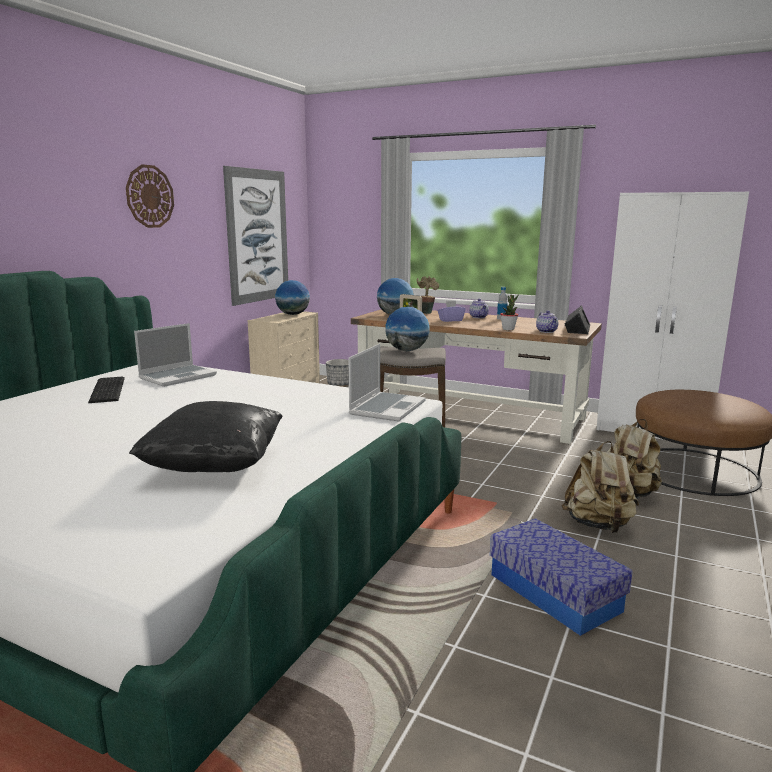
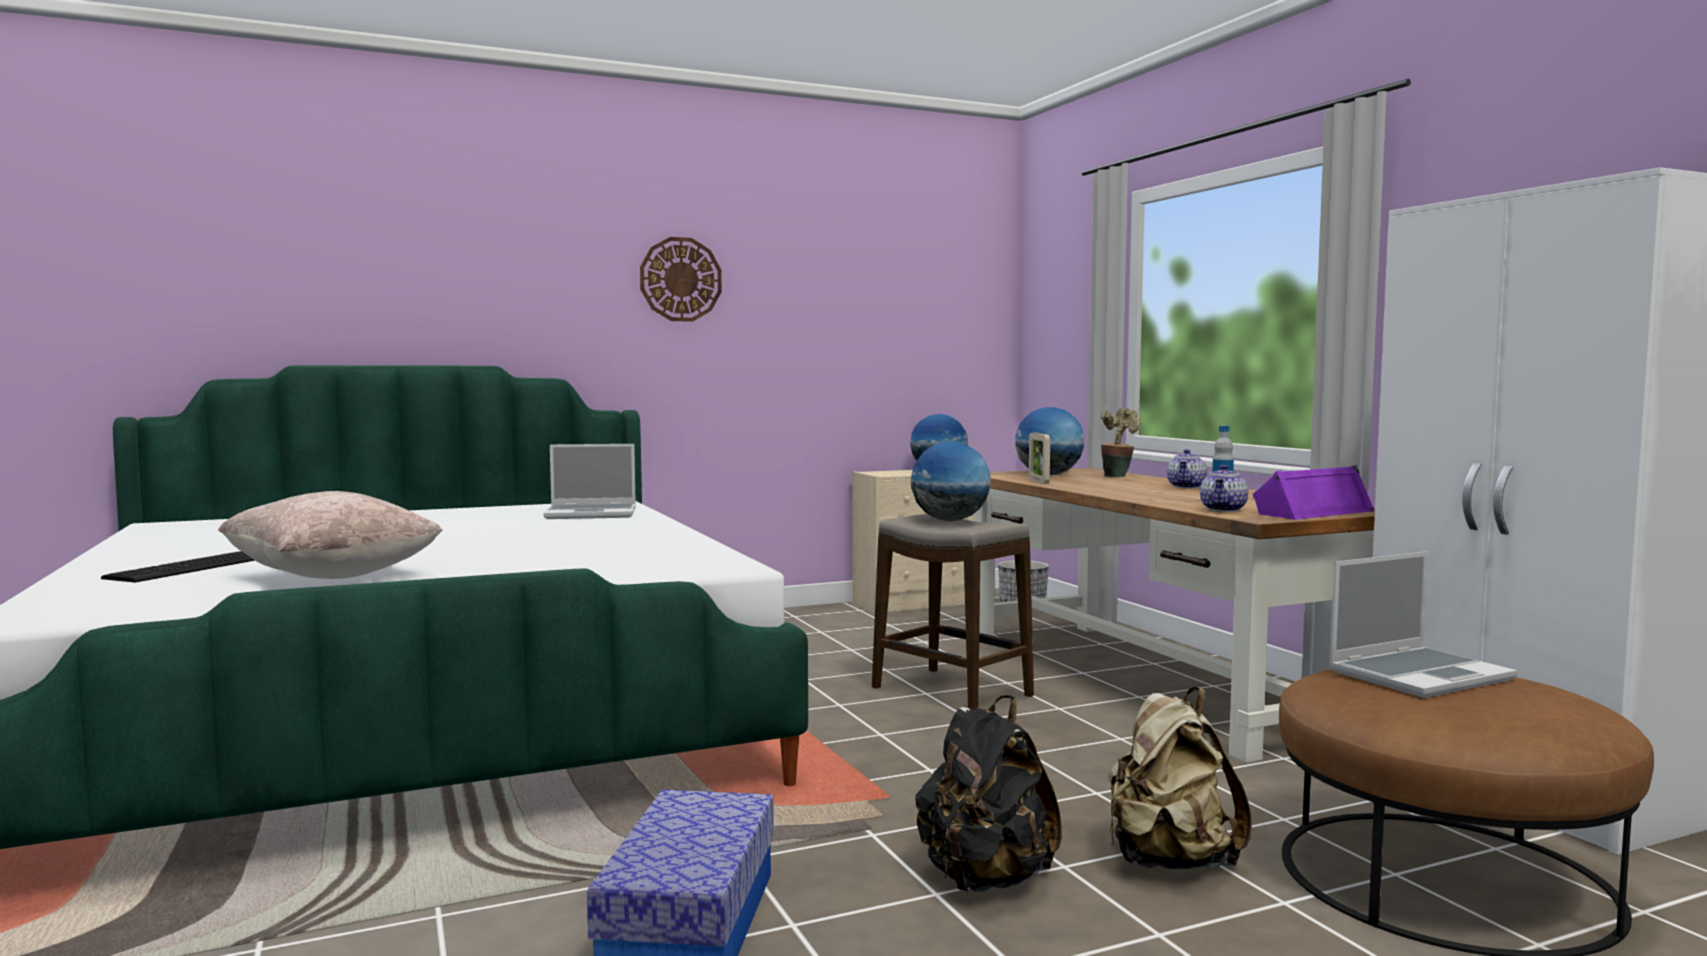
camera: 40 degrees right, 10 degrees down
keyboard [88,377,125,403] -> keyboard moved to [101,551,255,583]
black pillow [129,401,283,472] -> beige pillow [218,491,443,579]
picture [223,166,288,306] -> none
laptop [349,344,426,422] -> laptop moved to [1329,551,1518,698]
purple tissue box [438,301,466,322] -> none
potted plant [500,294,519,330] -> none
beige backpack [561,441,639,533] -> black backpack [915,695,1062,892]
black speaker [565,305,590,334] -> purple speaker [1252,465,1375,520]

